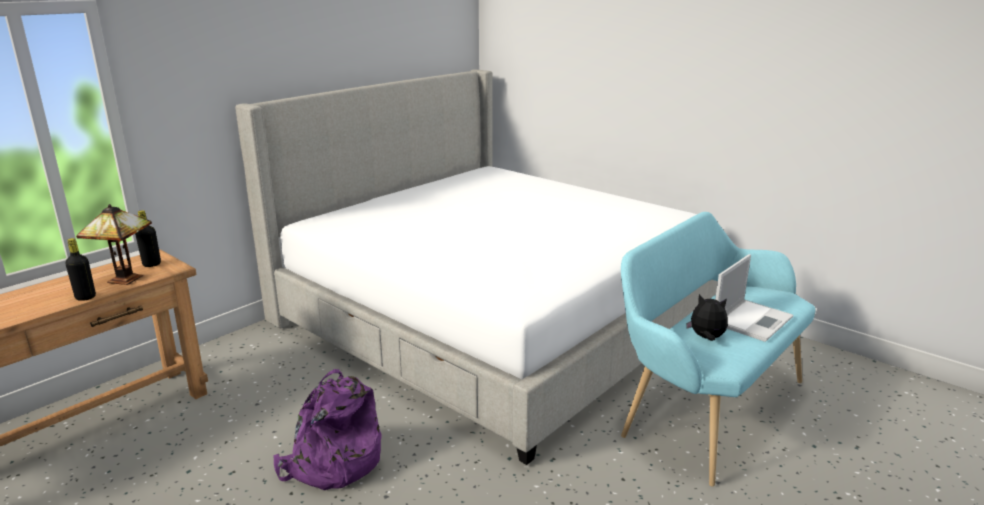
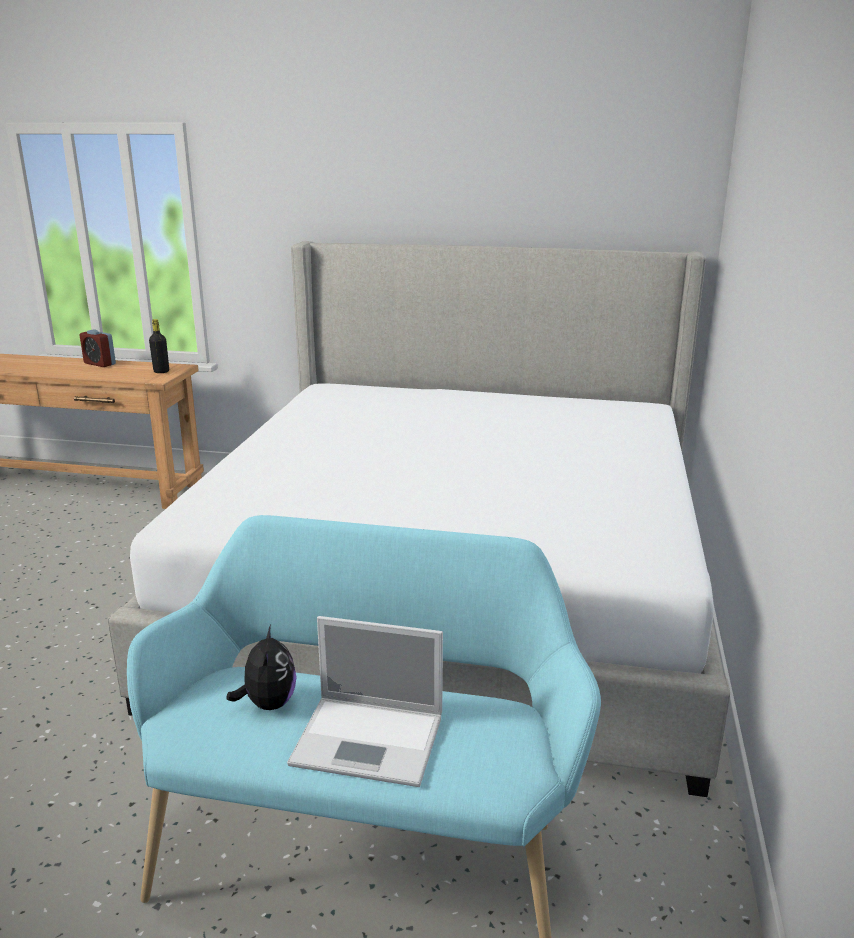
camera: 60 degrees right, 0 degrees up
black bottle [65,238,96,301] -> none
table lamp [76,204,152,285] -> none
purple backpack [273,369,382,490] -> none
none -> alarm clock [80,329,116,367]

